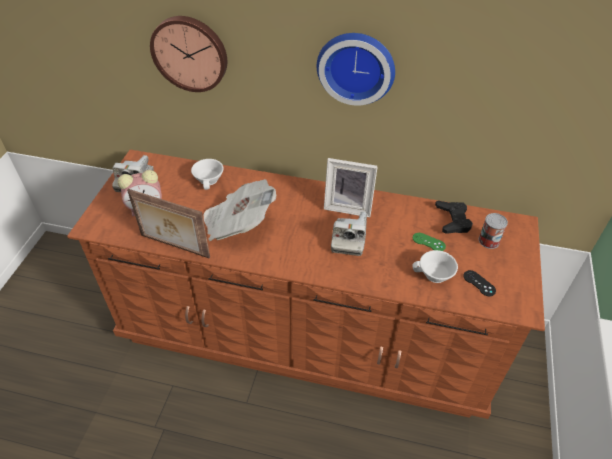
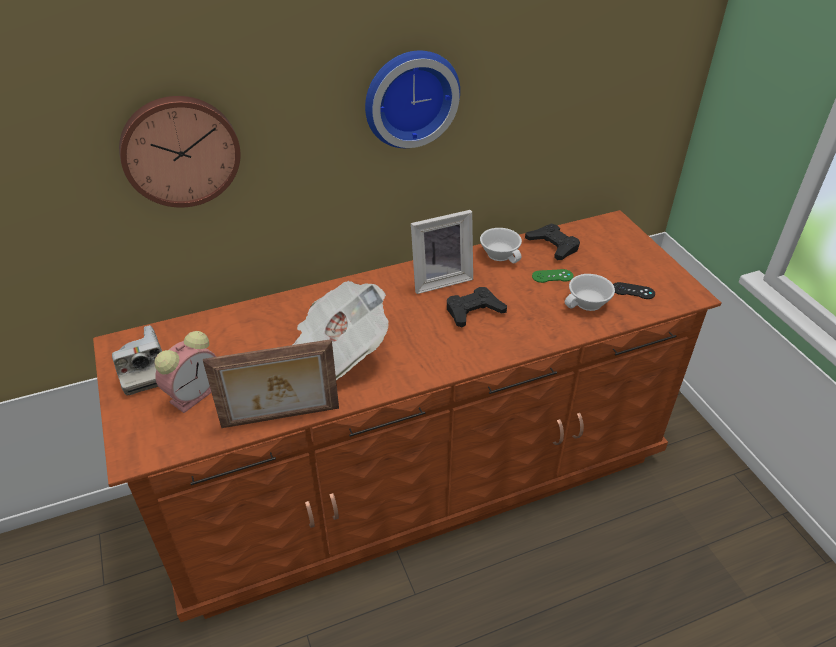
camera: 35 degrees left, 5 degrees down
white cup [191,159,223,190] -> white cup moved to [480,228,522,264]
camera [331,211,367,256] -> black game controller [447,287,507,328]
can [478,213,508,249] -> none

